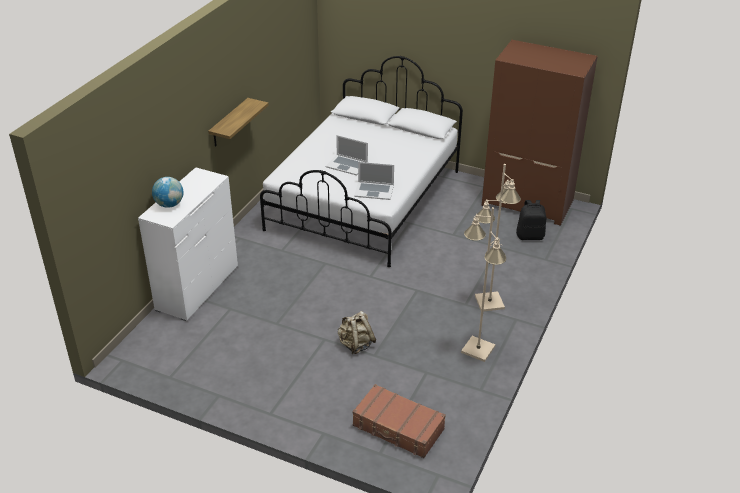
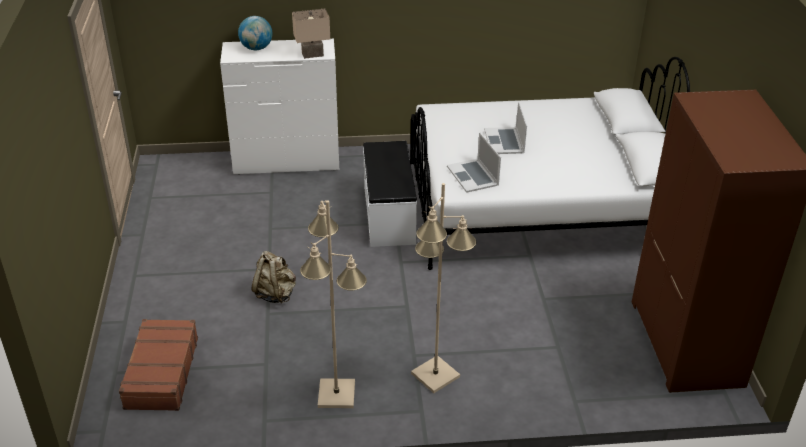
camera: 60 degrees right, 0 degrees up
shelf [208,98,269,147] -> none
black backpack [516,200,546,240] -> none
none -> beige table lamp [292,9,330,59]
none -> white bench [363,141,417,247]

